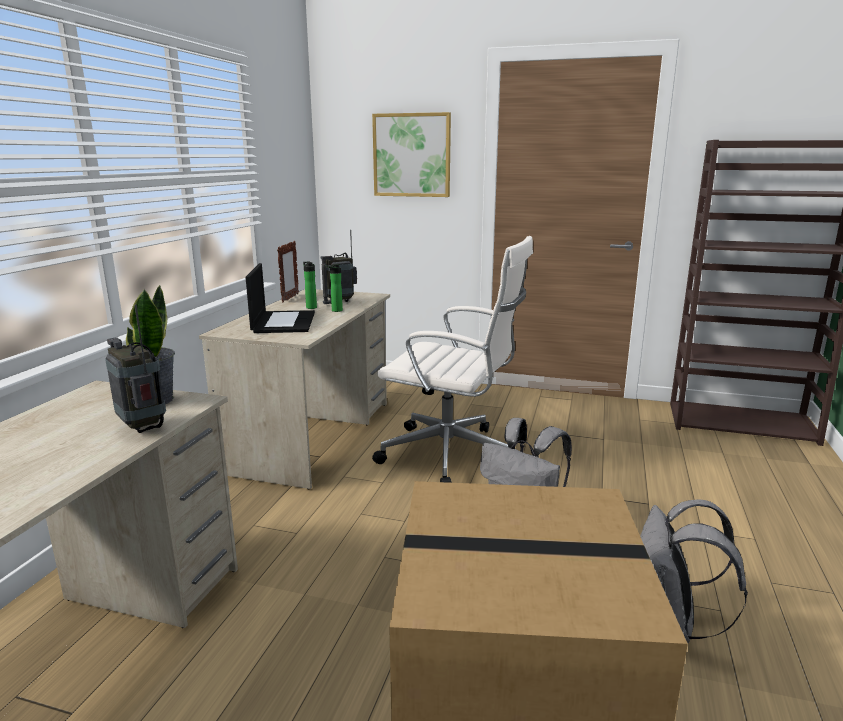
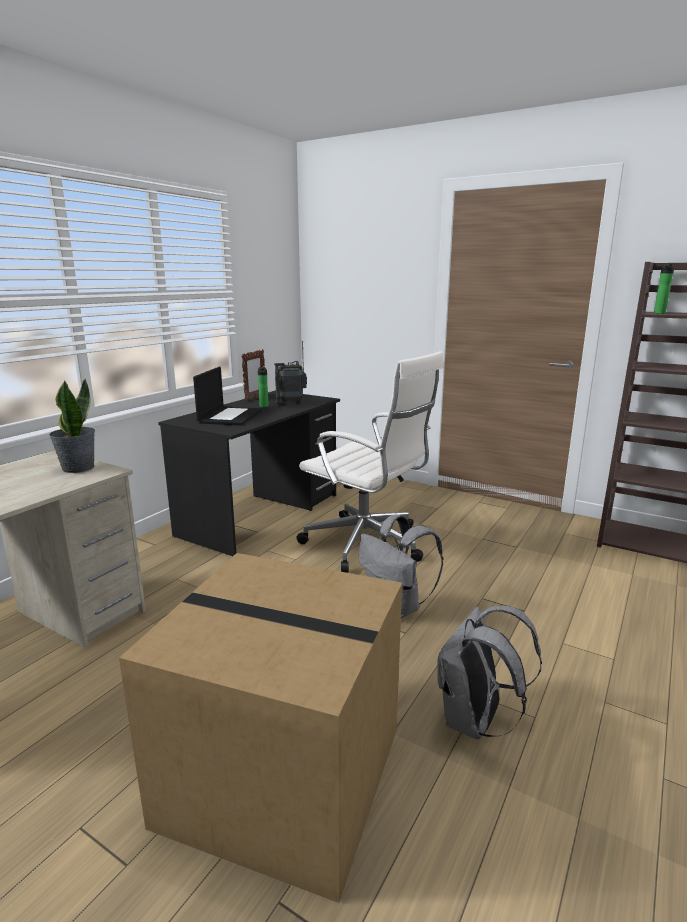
camera: 15 degrees right, 0 degrees up
radio [105,305,166,433] -> none
beige desk [199,289,390,490] -> black desk [158,391,340,556]
bottle [325,264,343,312] -> bottle moved to [654,264,674,314]
picture [372,112,451,197] -> none

